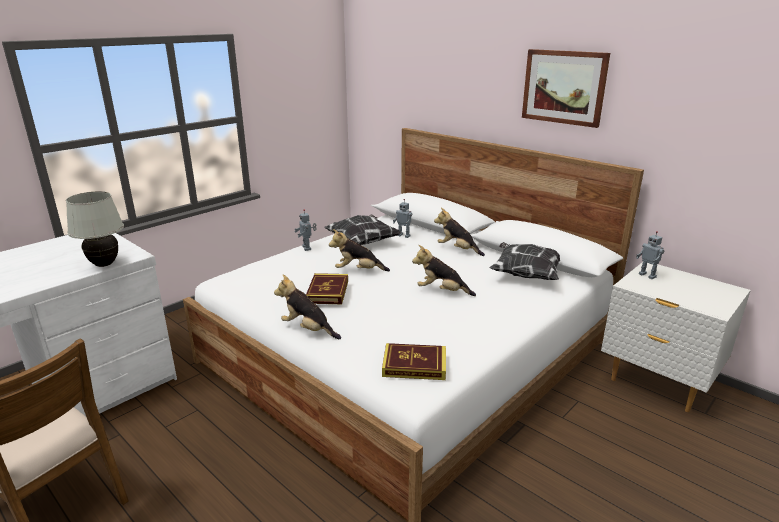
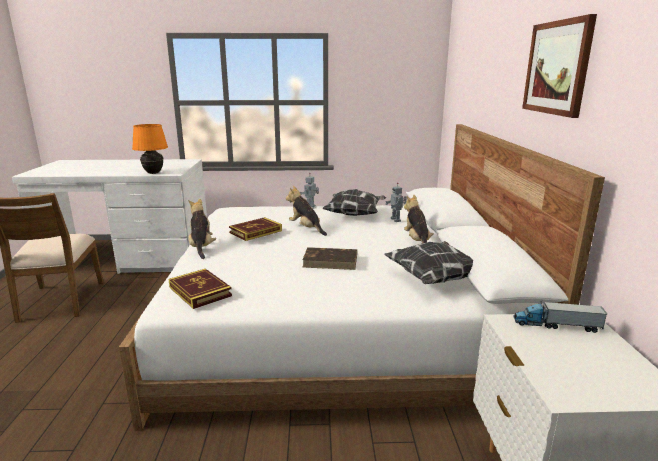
camera: 45 degrees right, 5 degrees down
white table lamp [66,191,124,267] -> orange table lamp [132,124,168,174]
plush toy [412,245,476,296] -> brown book [302,247,357,270]
toy robot [636,231,664,279] -> toy truck [513,300,607,333]

